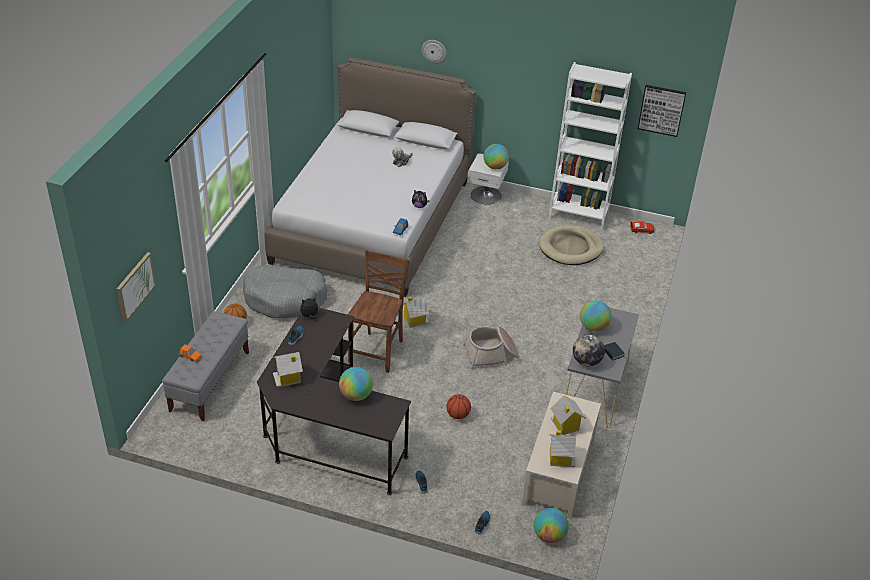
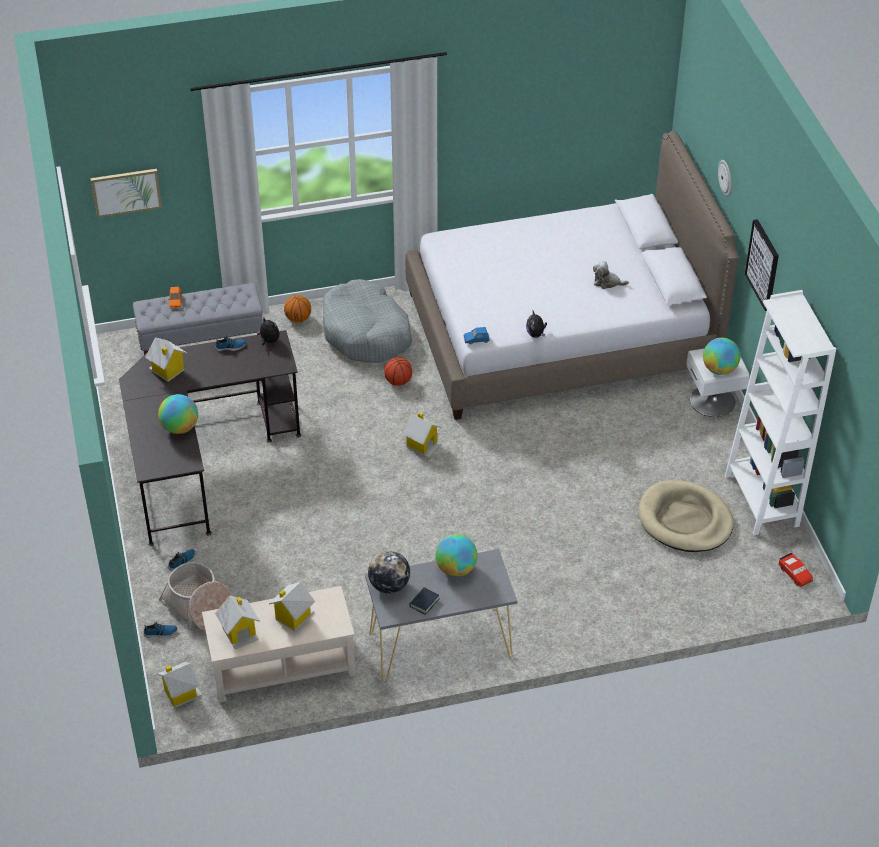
camera: 60 degrees right, 5 degrees up
brown chair [348,250,410,373] -> none
basketball [446,394,471,419] -> basketball moved to [384,357,412,386]
basket [463,326,519,370] -> basket moved to [159,562,232,631]
globe [534,508,569,543] -> toy house [158,662,202,708]
picture [638,85,686,137] -> picture moved to [745,219,779,311]

